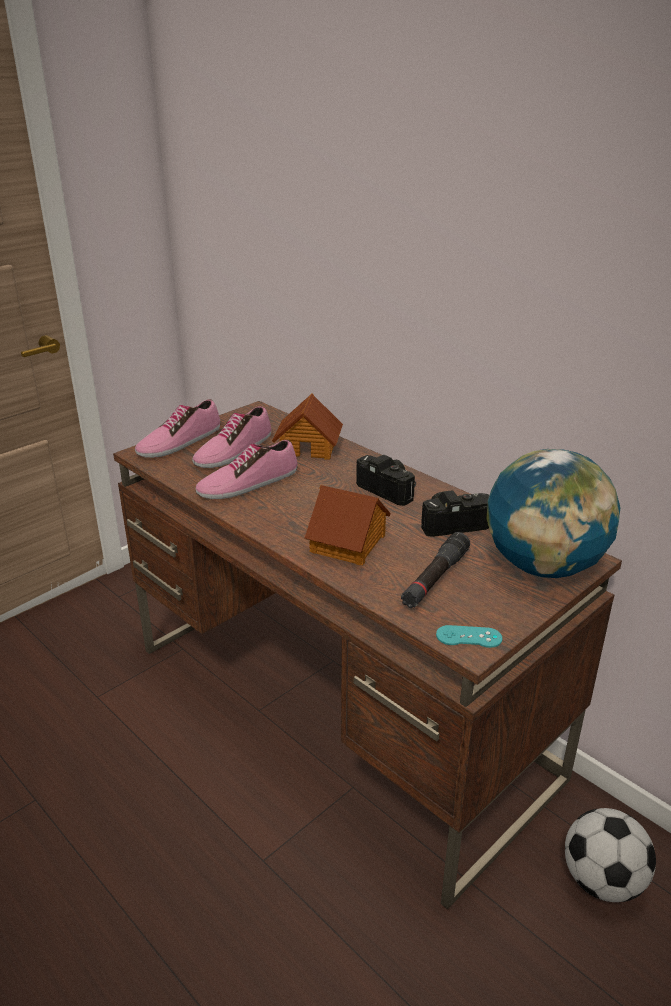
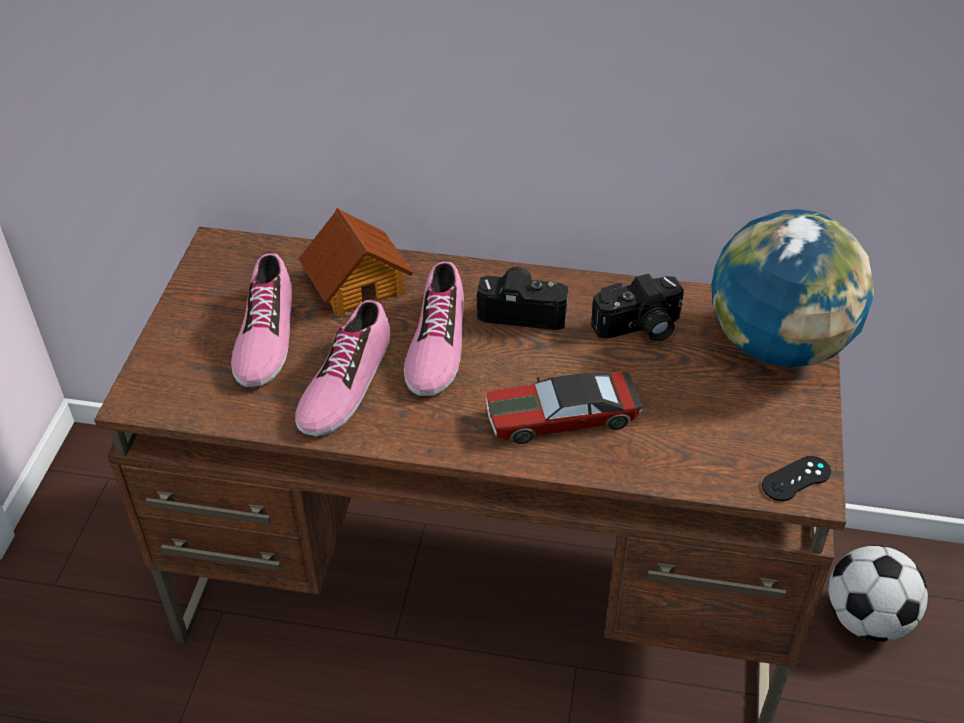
camera: 35 degrees left, 15 degrees up
shoe [135,399,220,458] -> shoe moved to [404,260,464,396]
toy house [305,485,390,566] -> toy car [486,371,642,444]
black flashlight [401,532,470,608] -> none
camera [421,490,489,537] -> camera turned 150 degrees counterclockwise [591,274,684,341]
turquoise game controller [436,625,502,648] -> black game controller [762,456,831,501]

